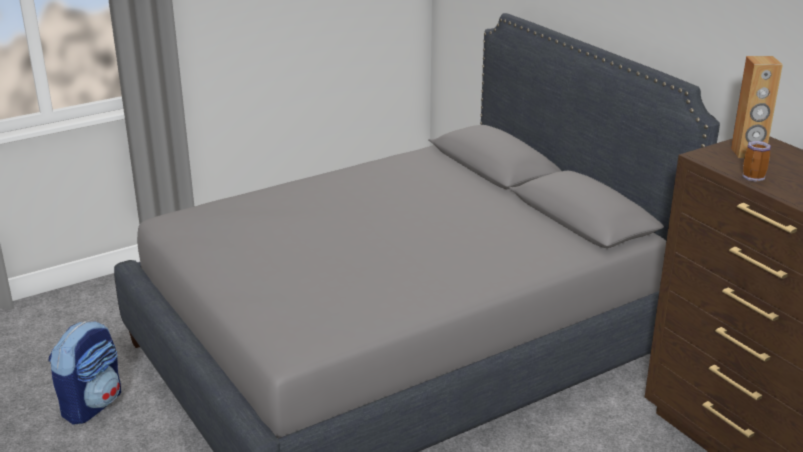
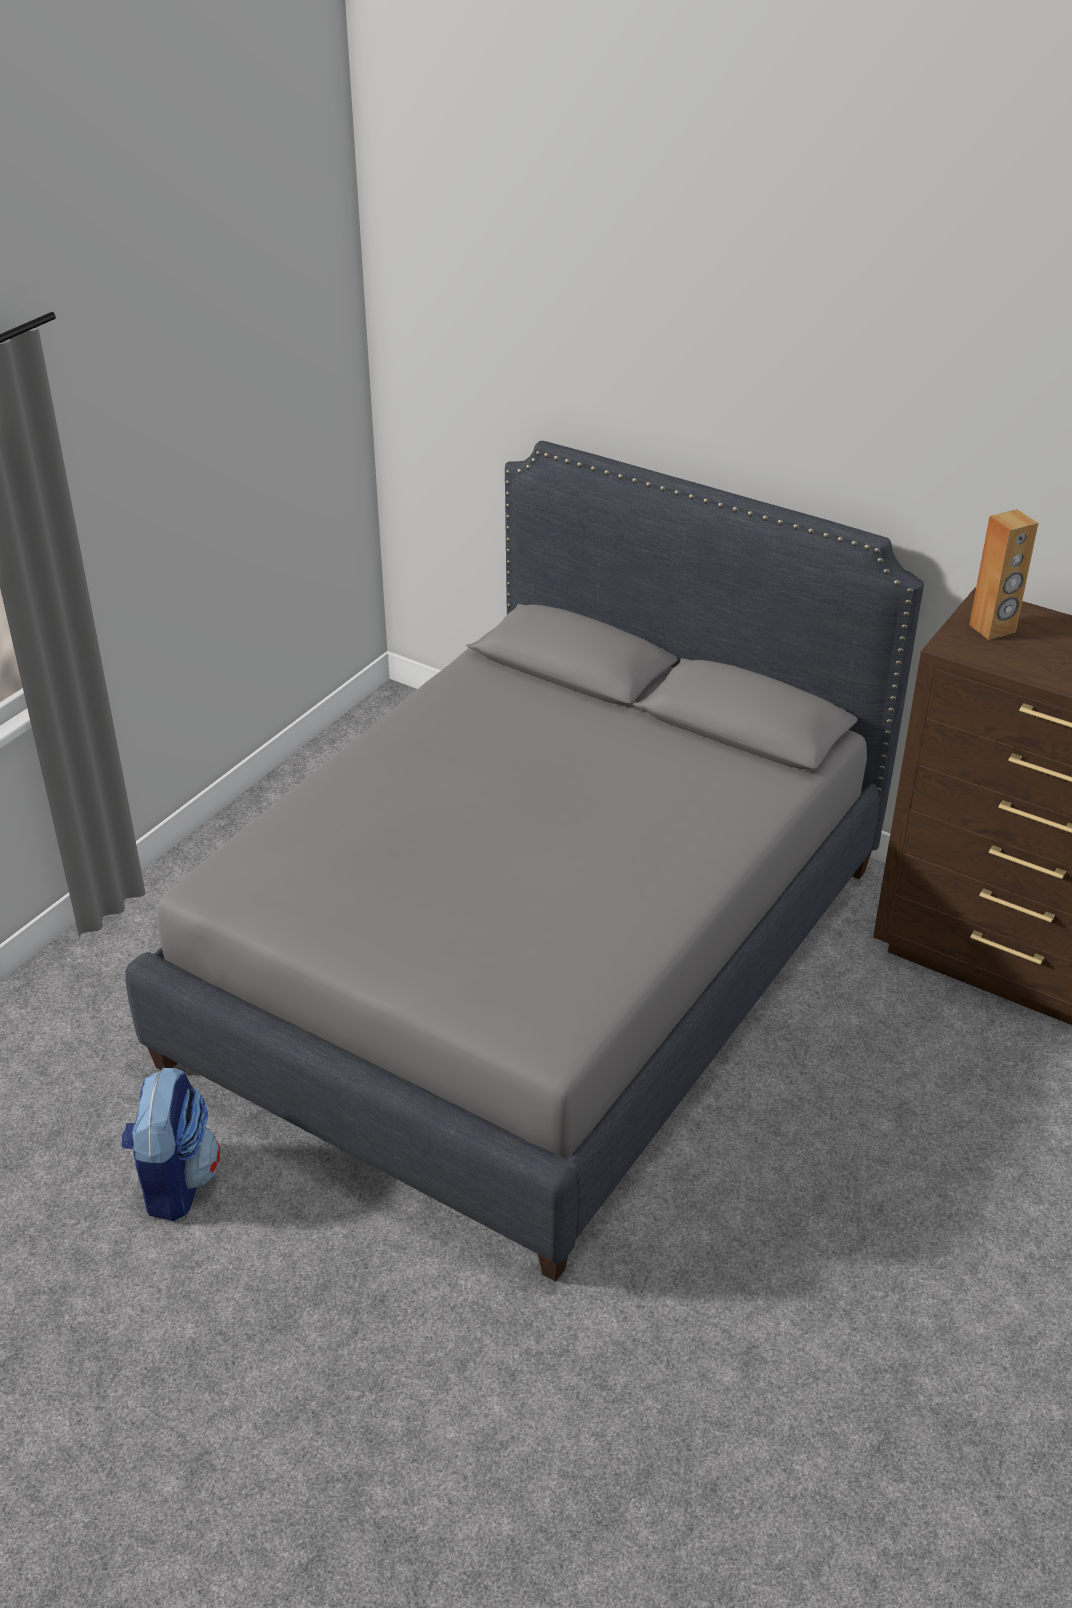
camera: 25 degrees left, 10 degrees up
mug [742,141,771,182] -> none

